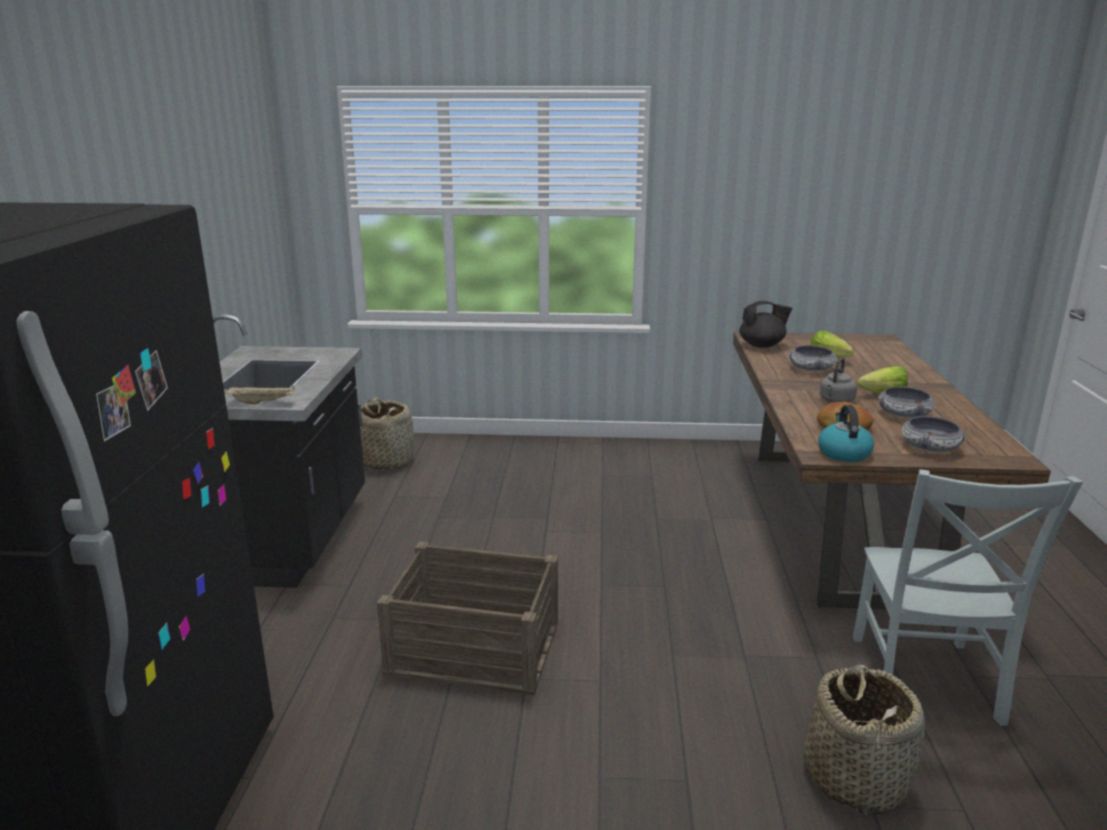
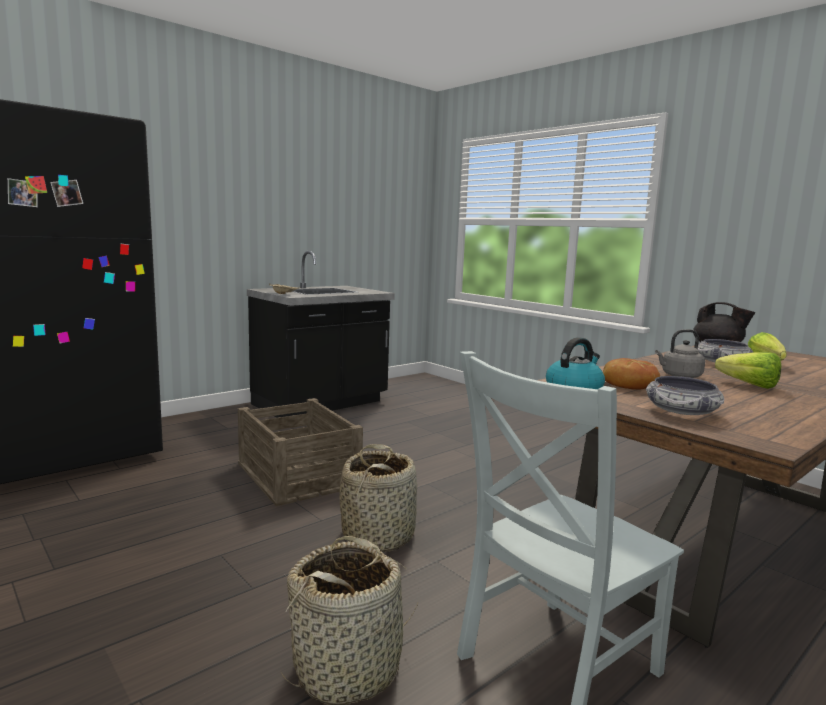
camera: 45 degrees right, 10 degrees down
basket [358,397,414,470] -> basket moved to [339,444,417,552]
bowl [878,386,935,418] -> none

